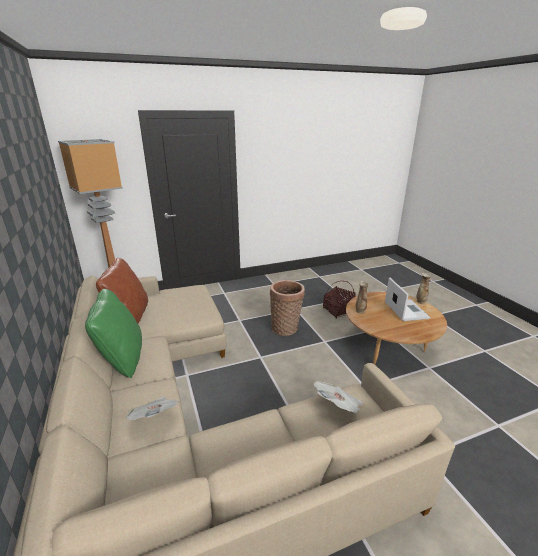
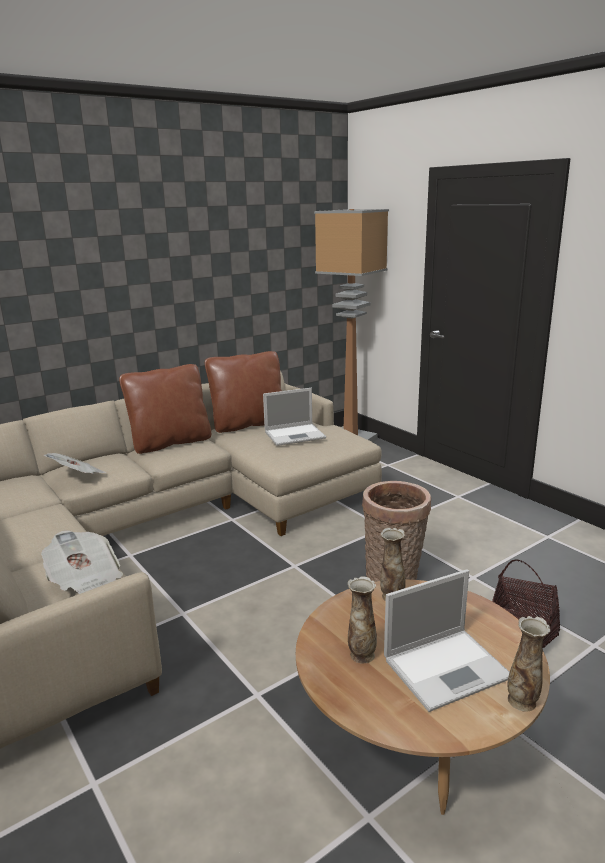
camera: 75 degrees right, 5 degrees down
green pillow [85,289,142,378] -> brown pillow [119,364,211,454]
none -> laptop [263,388,326,446]
none -> vase [348,576,377,663]

